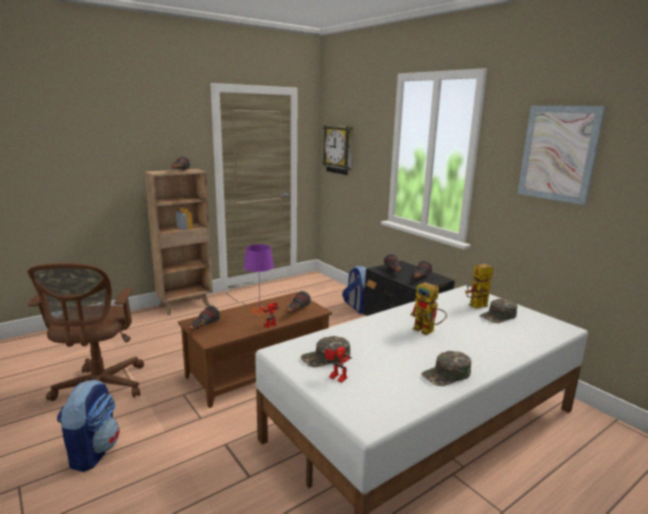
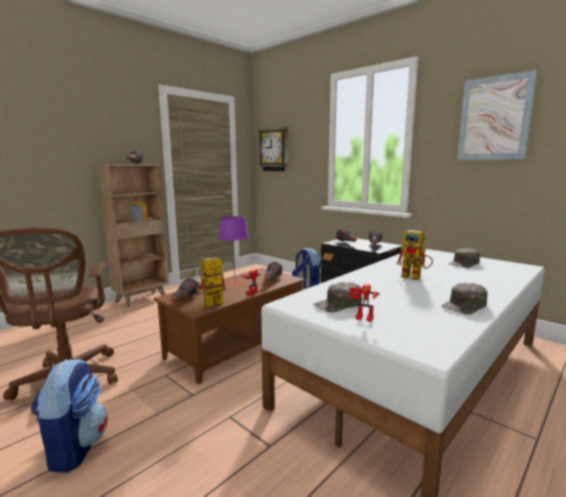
camera: 10 degrees left, 5 degrees down
toy robot [465,264,493,309] -> toy robot moved to [196,257,226,307]

